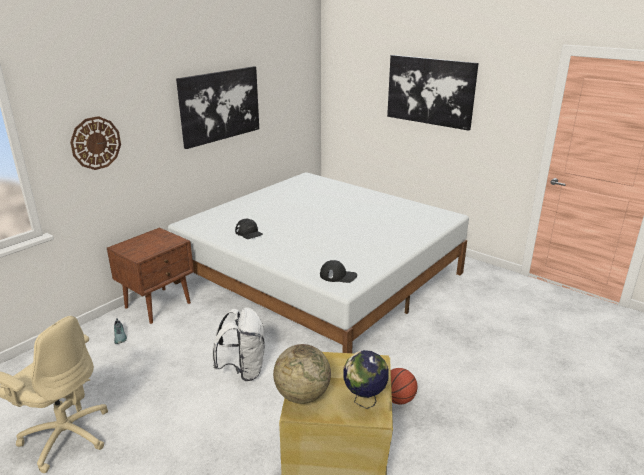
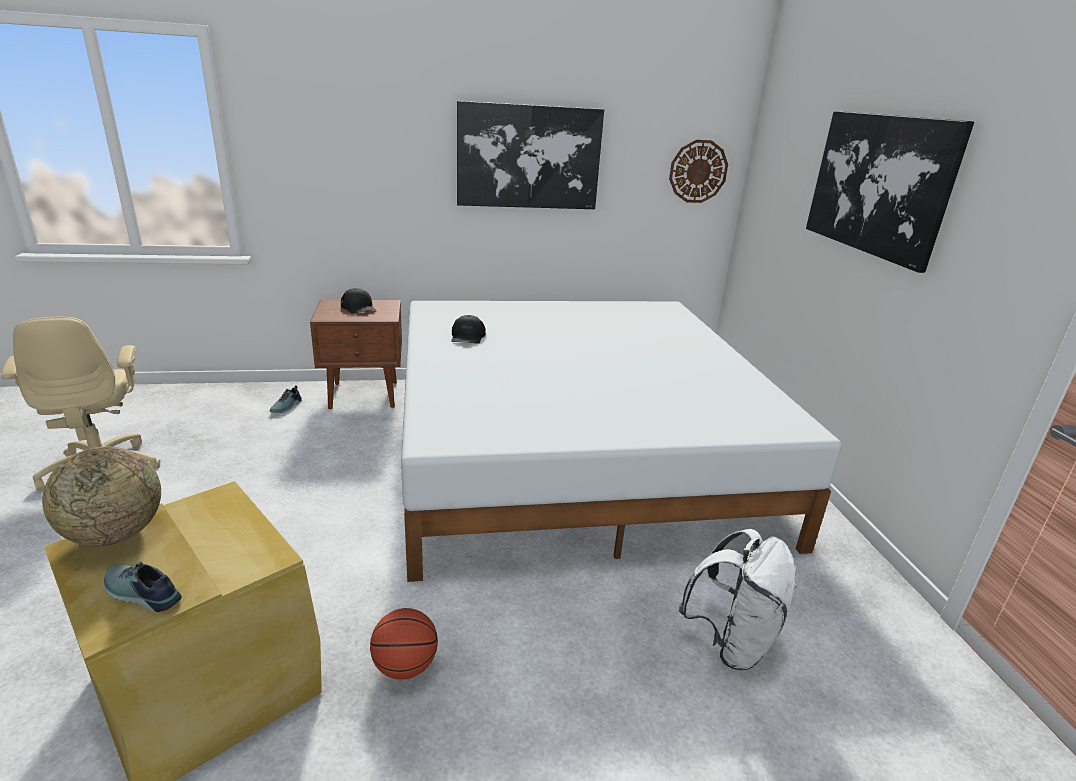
camera: 40 degrees right, 0 degrees up
wall clock [70,116,121,170] -> wall clock moved to [669,140,728,203]
white backpack [213,307,265,381] -> white backpack moved to [678,529,798,671]
black cap [320,260,357,283] -> black cap moved to [341,288,376,313]
globe [343,350,389,409] -> shoe [104,562,182,612]

